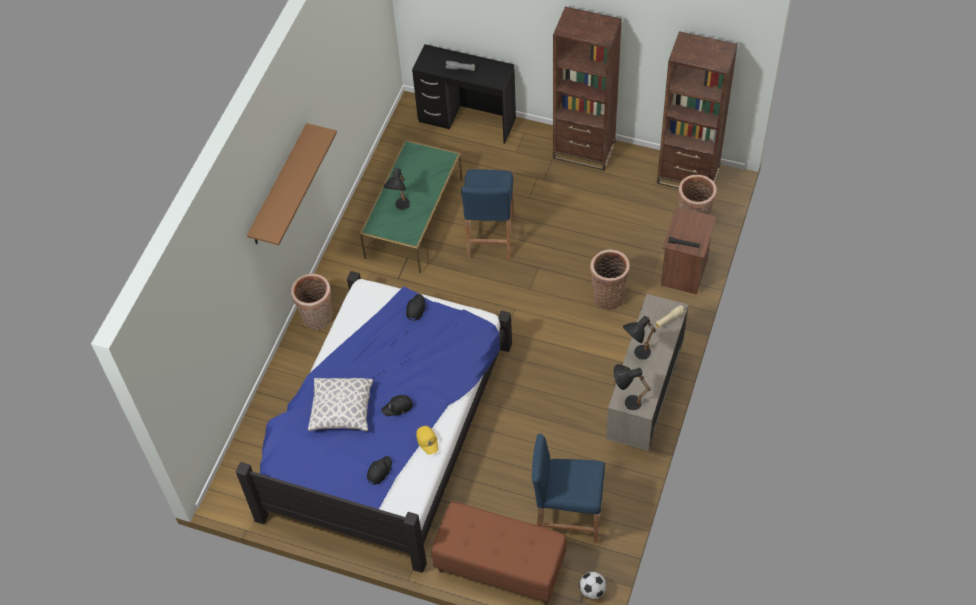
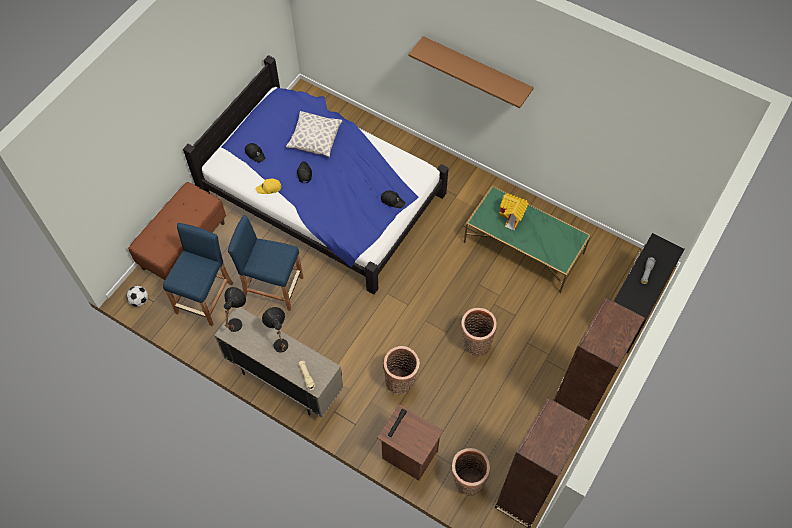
camera: 100 degrees right, 5 degrees up
basket [291,273,333,330] -> basket moved to [461,308,497,357]
black table lamp [383,168,410,210] -> toy house [499,193,529,230]
blue stool [461,169,514,259] -> blue stool moved to [228,215,303,311]

